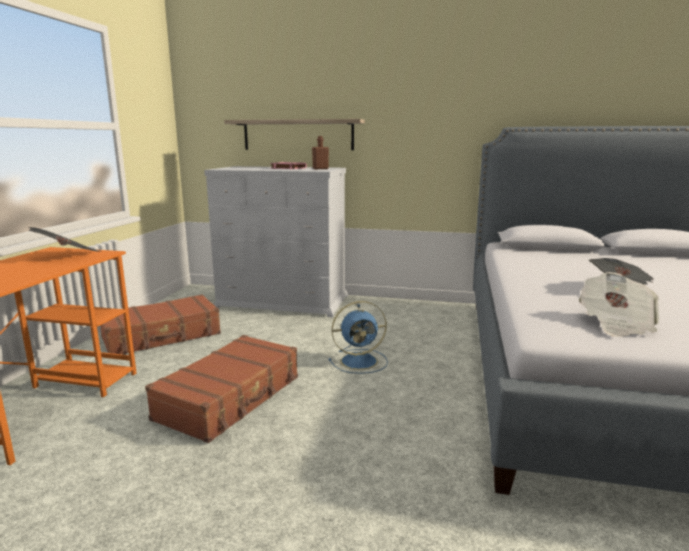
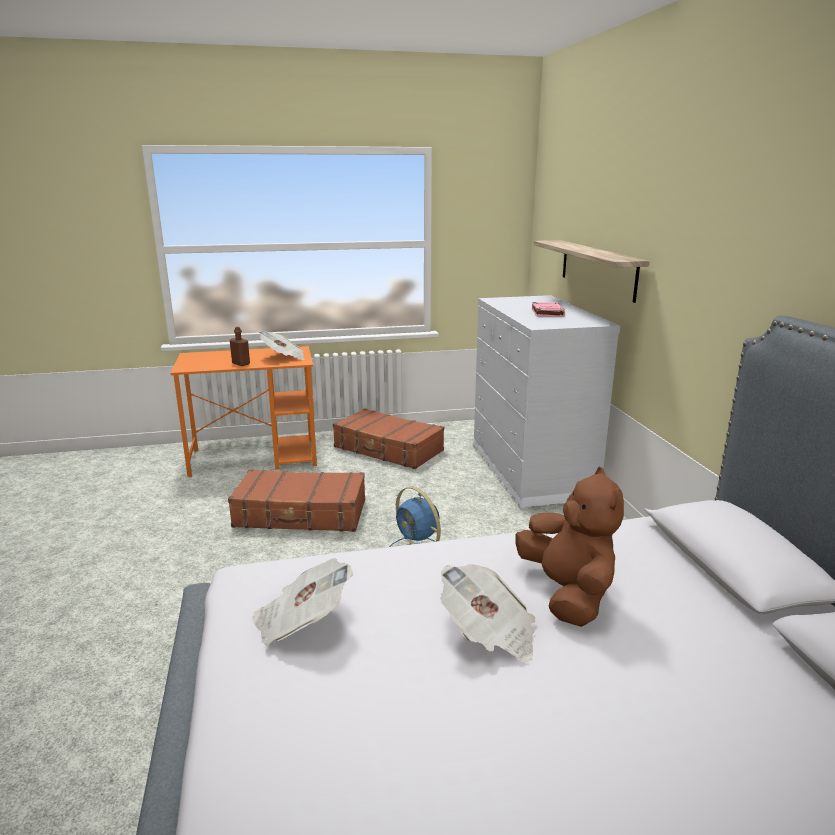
camera: 65 degrees right, 5 degrees up
brown bottle [312,136,329,169] -> brown bottle moved to [230,327,250,366]
none -> brown plush toy [515,467,624,627]

